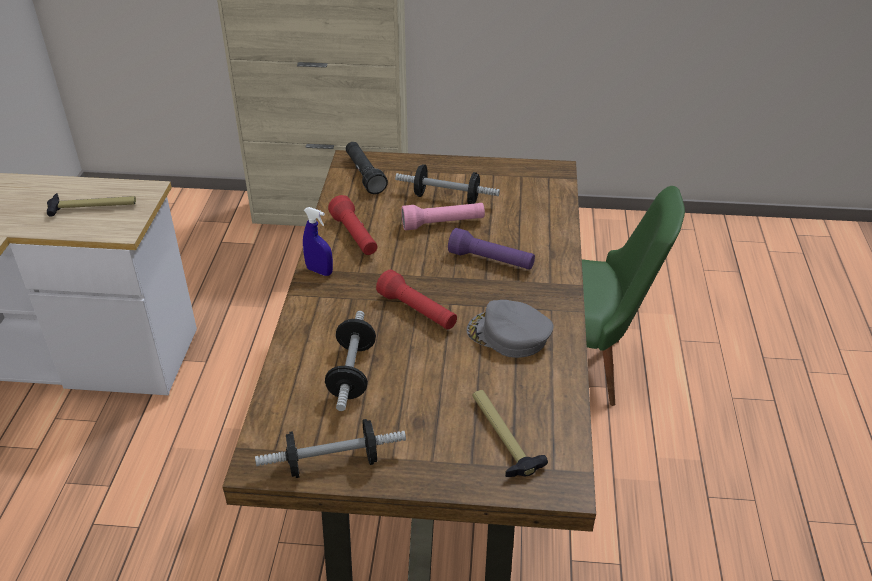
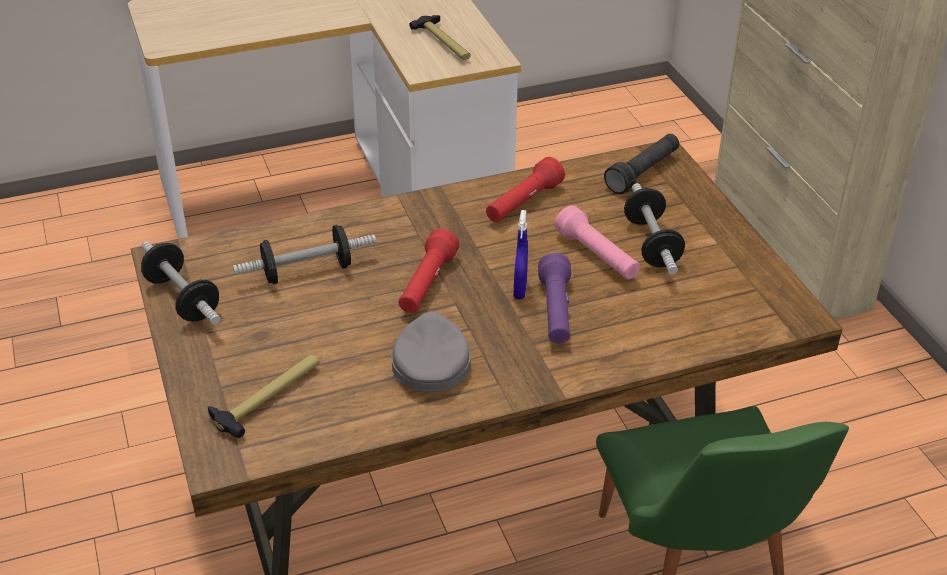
camera: 65 degrees right, 0 degrees up
blue spray bottle [303,207,333,276] -> blue spray bottle moved to [513,210,528,299]

